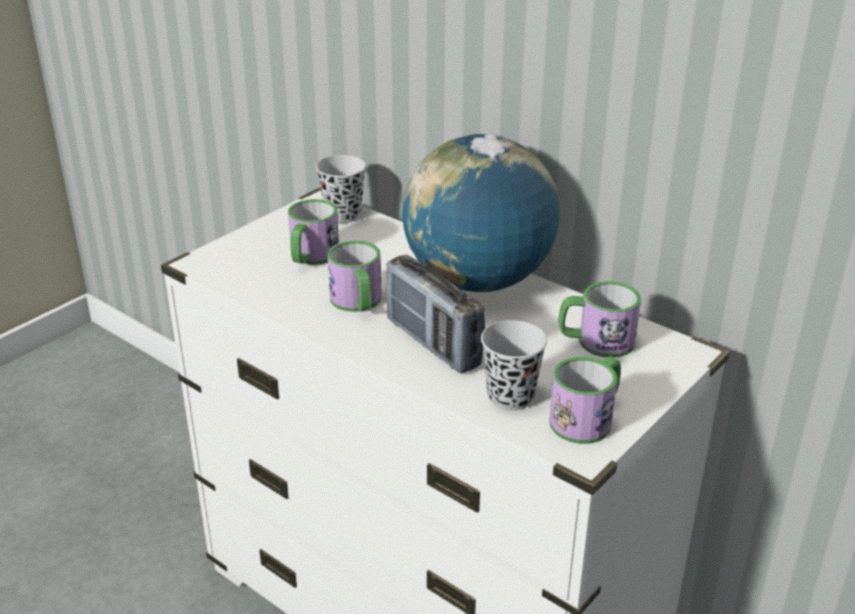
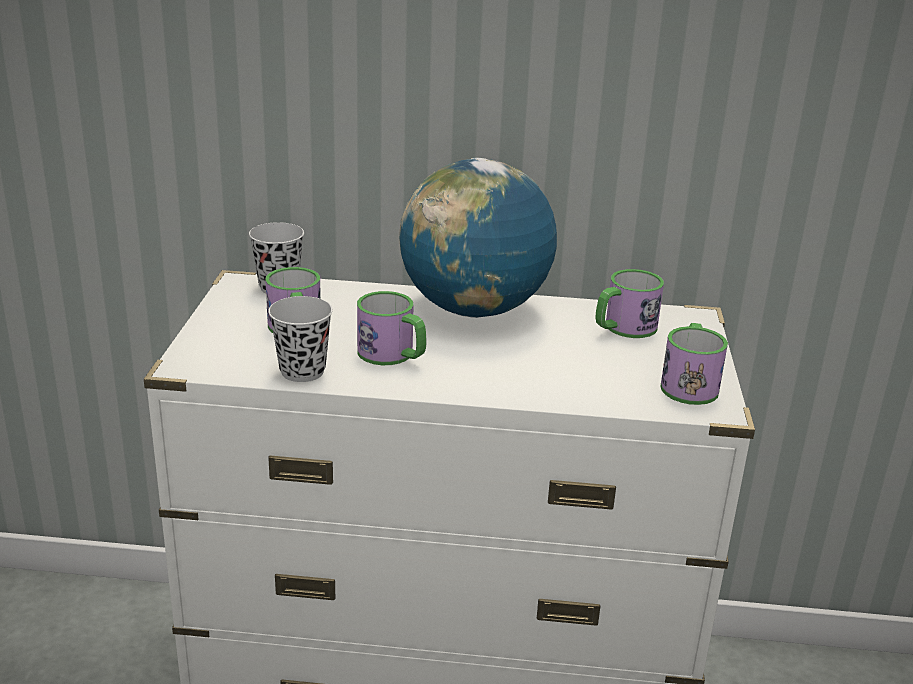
camera: 35 degrees left, 5 degrees down
radio [386,255,485,373] -> none
black cup [481,320,547,411] -> black cup moved to [268,296,333,382]

